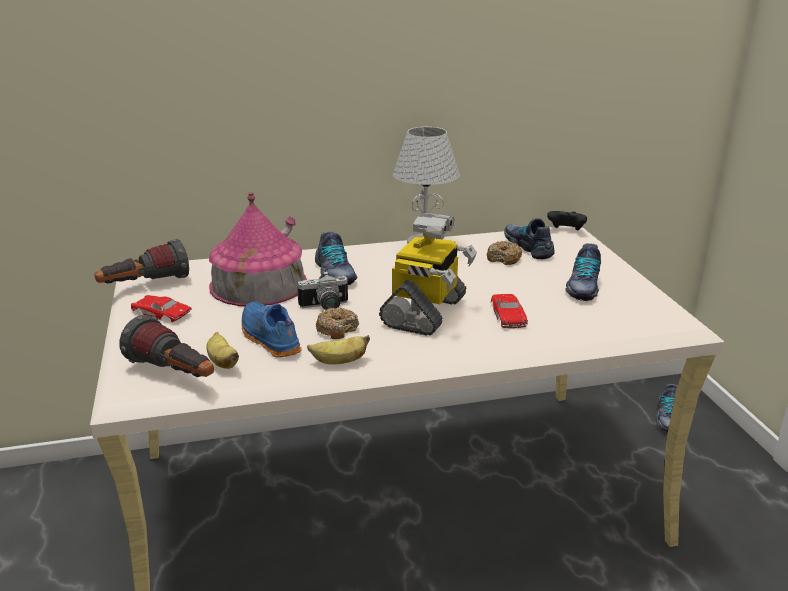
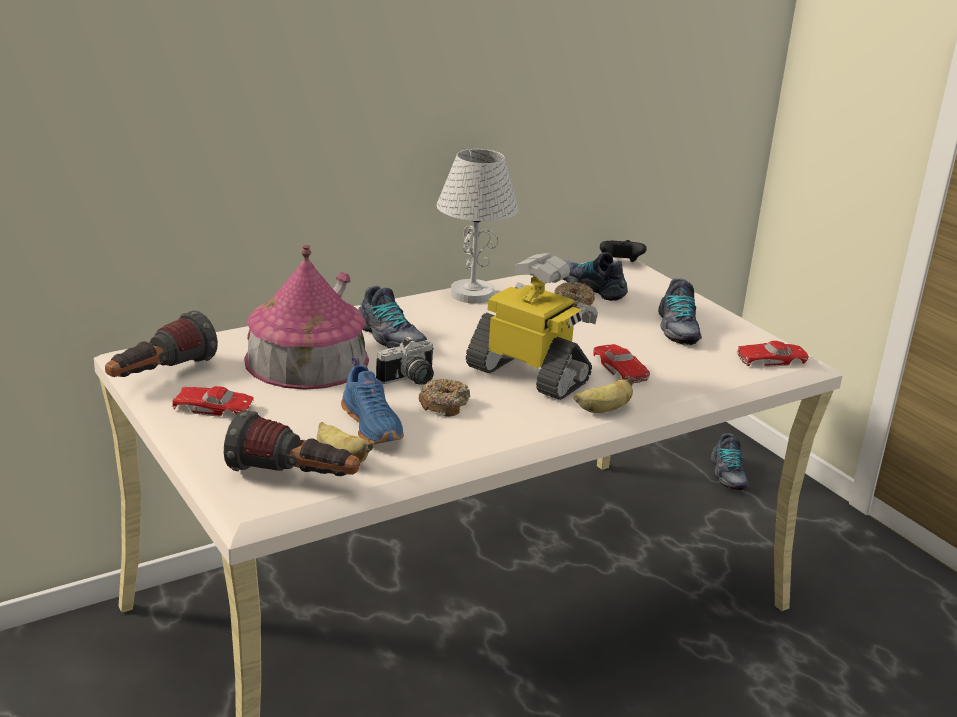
camera: 20 degrees left, 0 degrees up
blue shoe [242,302,302,358] -> blue shoe turned 150 degrees counterclockwise [341,357,404,444]
banana [307,335,370,365] -> banana moved to [573,377,634,413]
toy robot [379,213,477,336] -> toy robot turned 60 degrees counterclockwise [466,253,598,400]
none -> red toy car [737,341,809,367]

